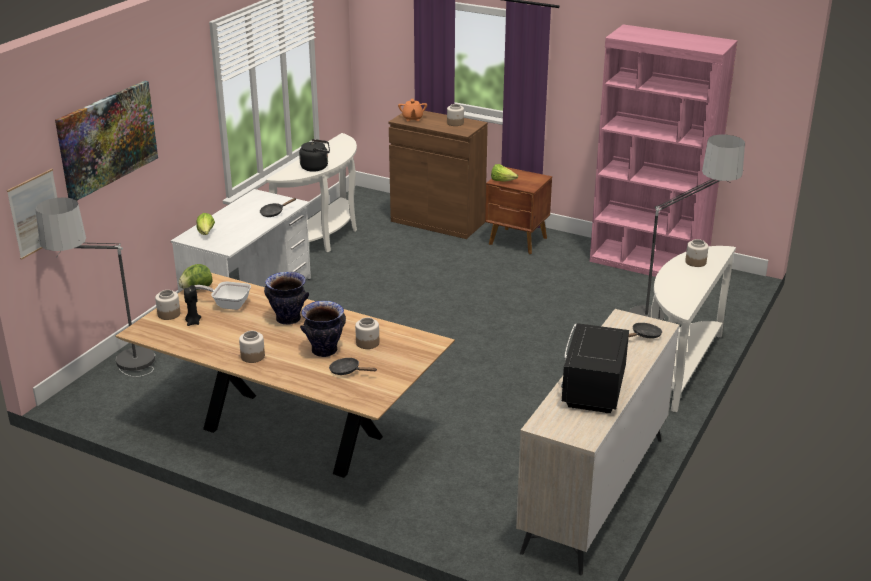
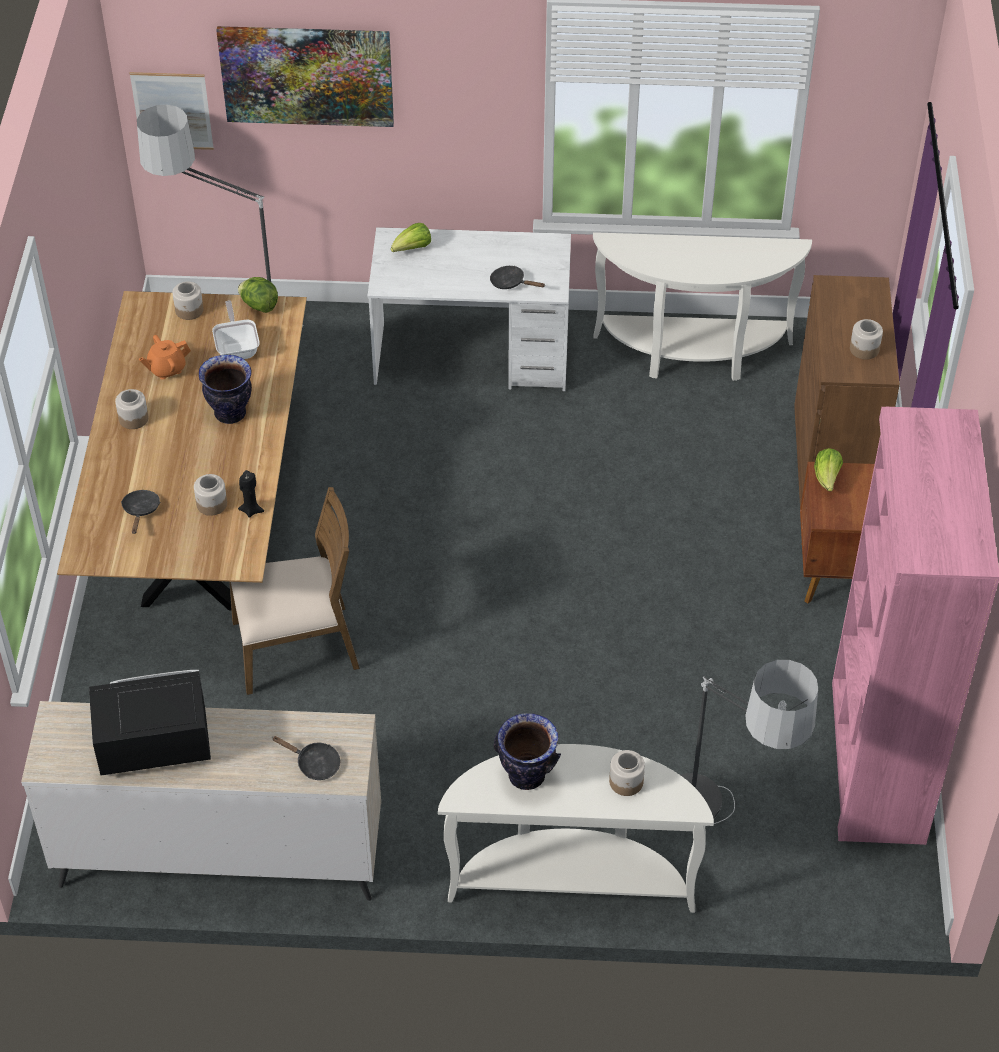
camera: 65 degrees right, 20 degrees up
black candle [184,285,201,326] -> black candle moved to [238,470,264,518]
black kettle [299,139,330,172] -> none
vase [300,301,346,357] -> vase moved to [494,713,561,790]
orange teapot [398,99,427,121] -> orange teapot moved to [139,335,191,380]
none -> brown chair [229,487,360,695]

